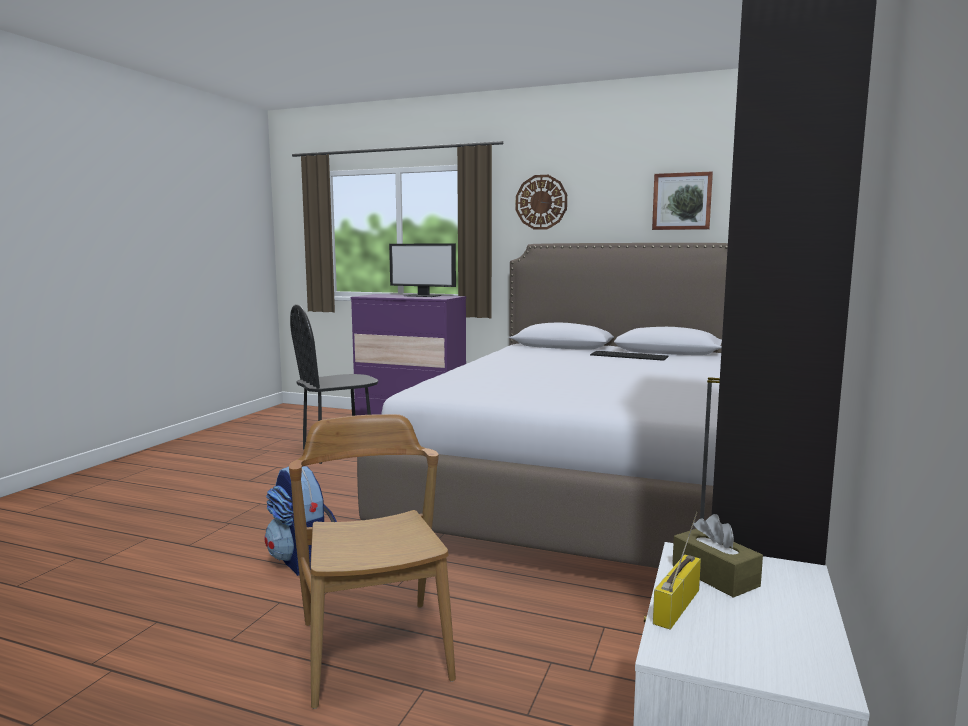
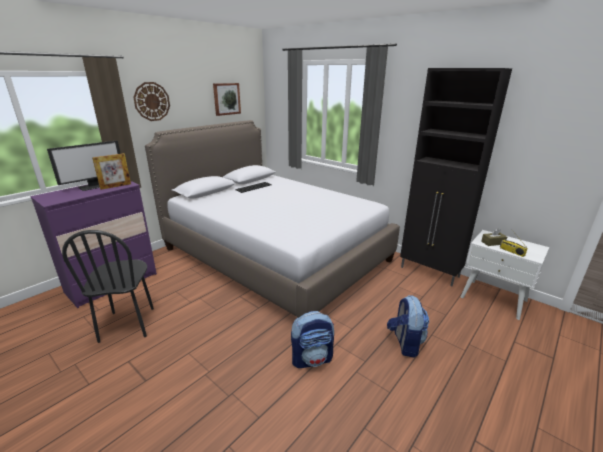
camera: 70 degrees left, 15 degrees up
brown chair [289,414,456,709] -> backpack [387,295,429,358]
none -> picture frame [92,153,131,190]

